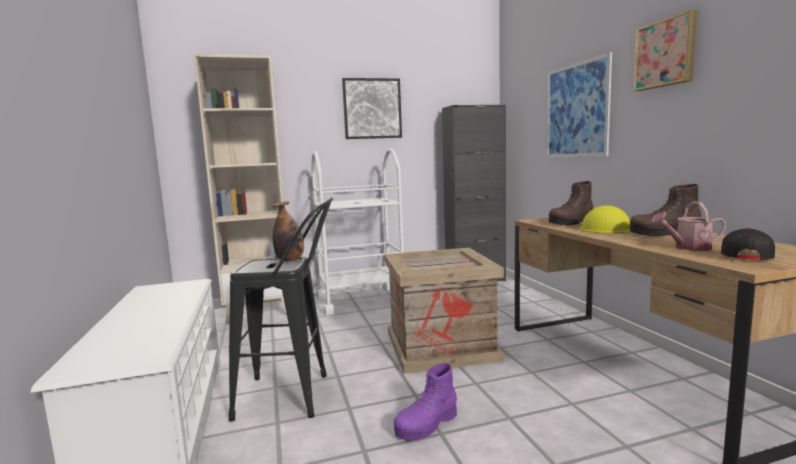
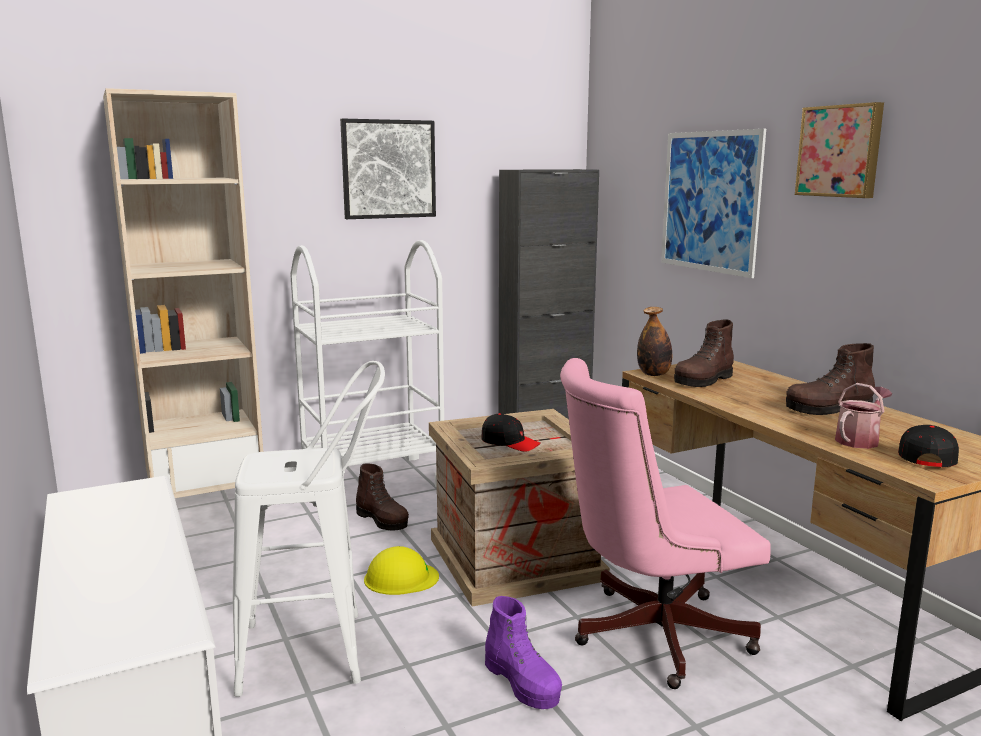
camera: 10 degrees left, 5 degrees up
black stool [229,197,333,421] -> white stool [233,361,385,697]
bottle [272,201,304,262] -> bottle moved to [637,307,672,376]
purple boot [393,363,457,441] -> purple boot turned 75 degrees counterclockwise [485,596,562,709]
yellow hard hat [579,205,630,233] -> yellow hard hat moved to [364,546,439,595]
watering can [652,202,726,251] -> watering can turned 150 degrees clockwise [835,383,892,449]
none -> brown boot [356,463,409,530]
none -> black cap [481,413,541,452]
none -> pink office chair [560,358,771,689]

